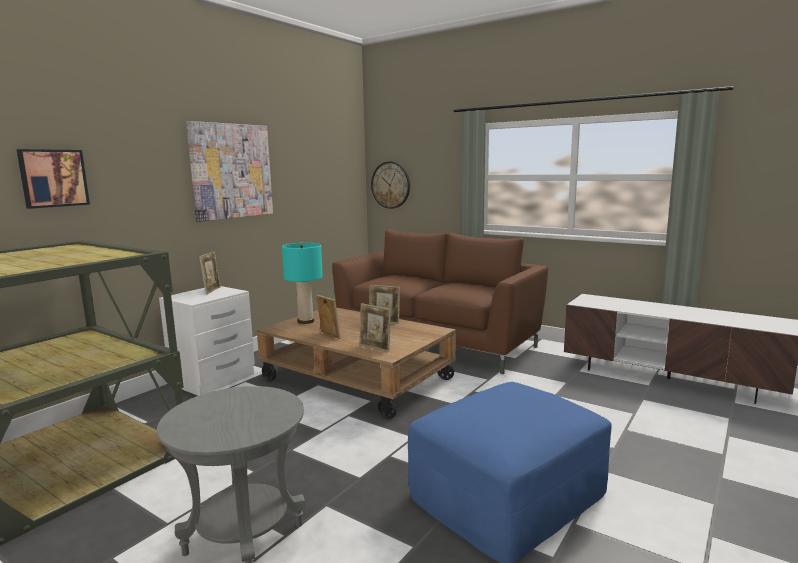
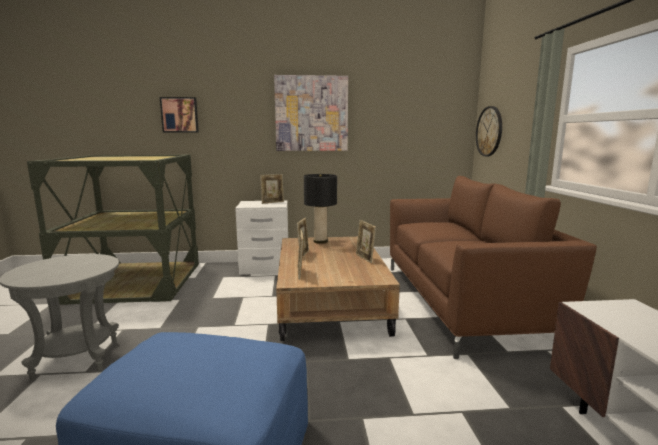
camera: 50 degrees right, 0 degrees up
turquoise table lamp [282,243,323,324] -> black table lamp [304,174,337,244]

